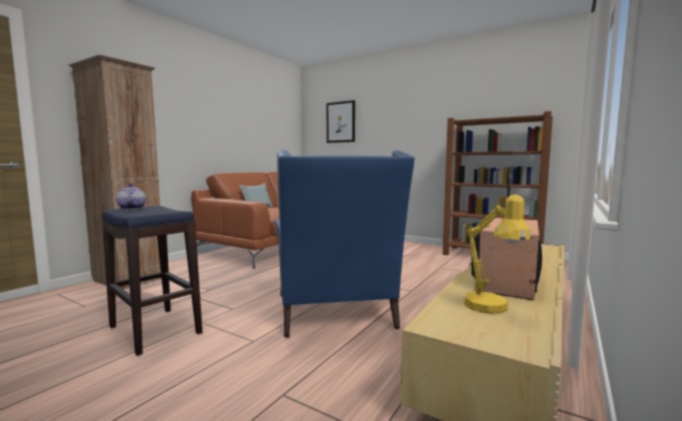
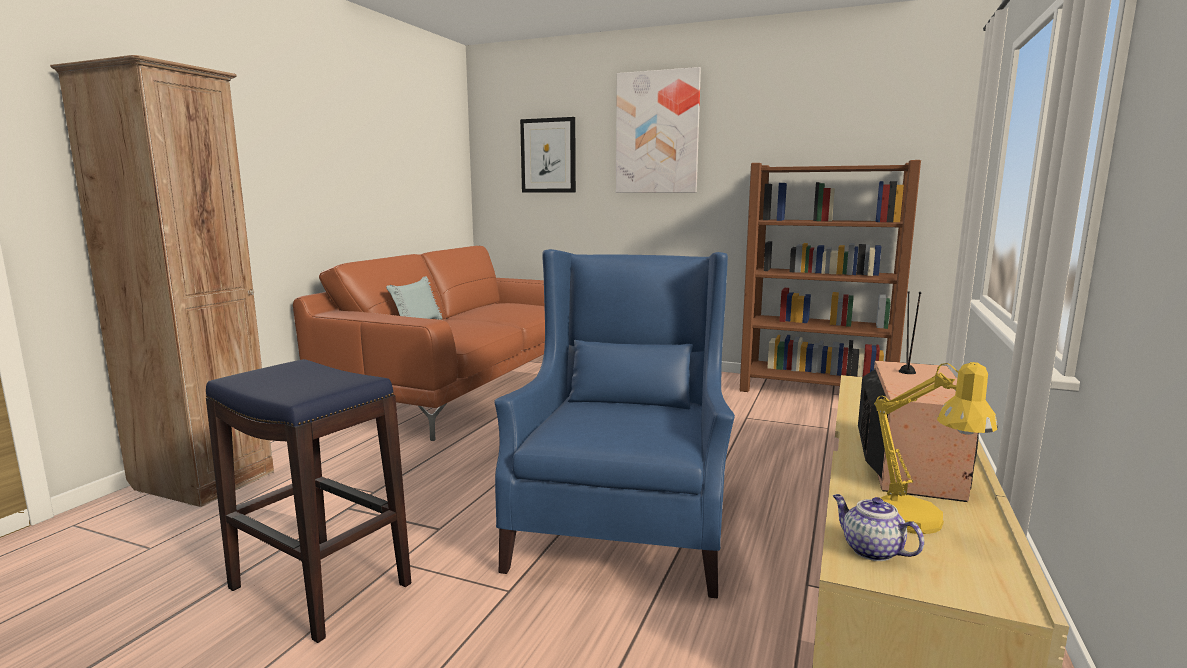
camera: 10 degrees left, 5 degrees up
teapot [116,184,146,209] -> teapot moved to [833,494,924,561]
blue armchair [275,150,415,337] -> blue armchair turned 150 degrees counterclockwise [494,249,735,598]
none -> picture [616,67,701,193]

